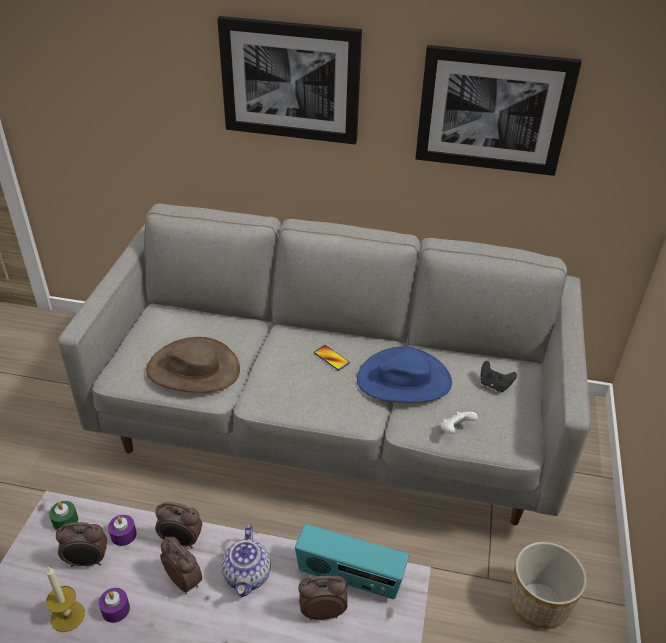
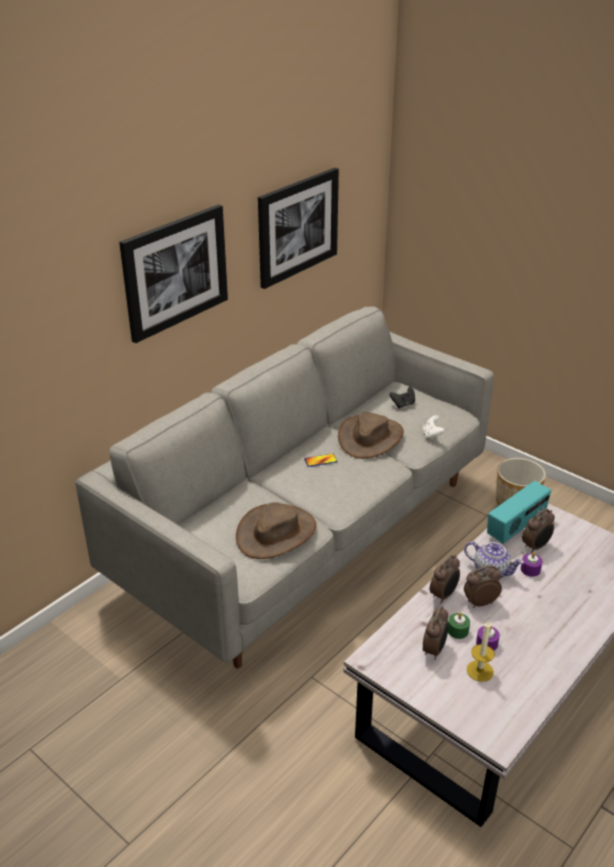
camera: 60 degrees left, 5 degrees down
green candle [49,501,78,530] -> green candle moved to [448,612,470,639]
purple candle [108,515,137,546] -> purple candle moved to [521,552,543,577]
alarm clock [298,575,347,620] -> alarm clock turned 150 degrees counterclockwise [522,509,555,553]
blue hat [357,347,452,403] -> brown hat [338,412,404,459]

